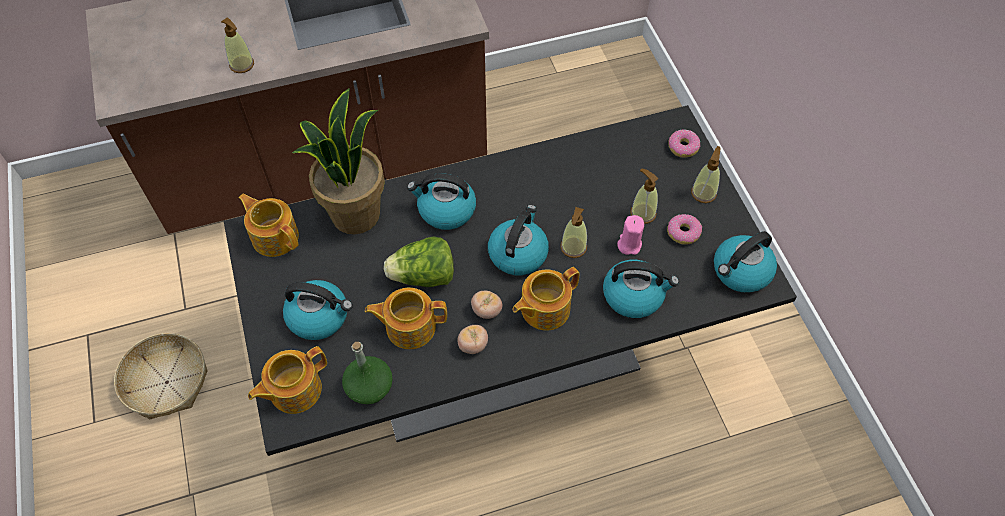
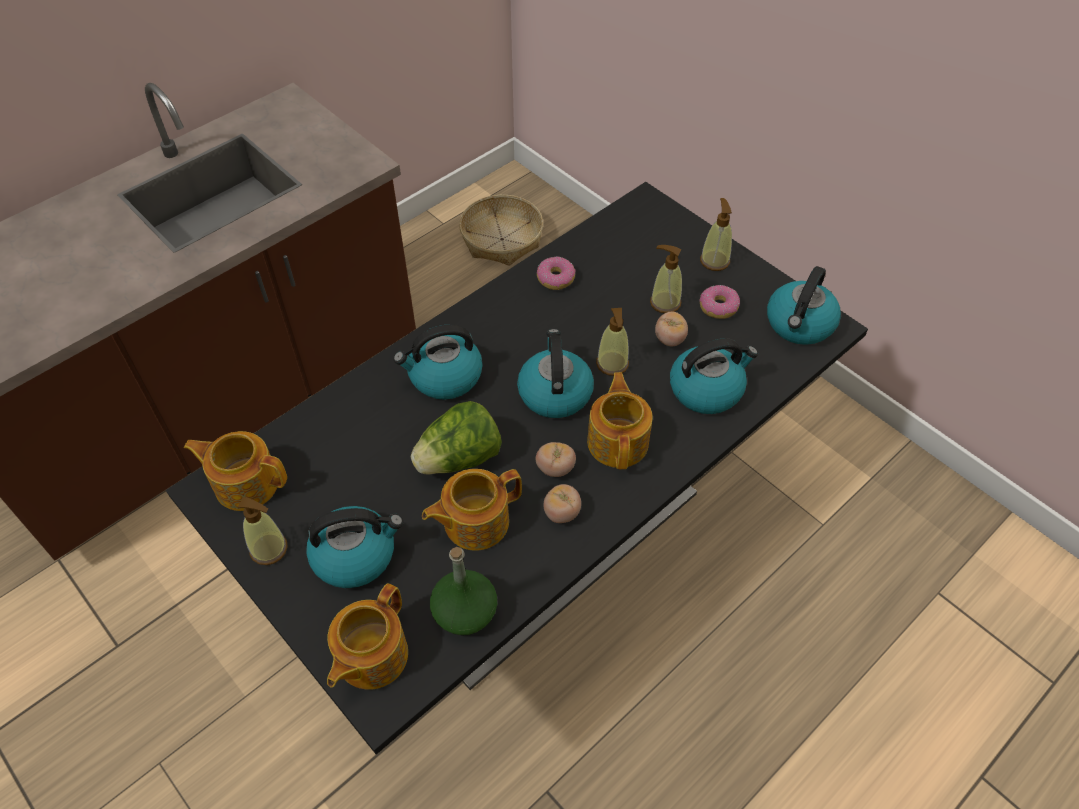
camera: 25 degrees left, 5 degrees down
basket [114,333,208,419] -> basket moved to [459,195,543,266]
soap dispenser [221,18,254,73] -> soap dispenser moved to [238,497,288,565]
potted plant [292,88,385,234] -> none
teapot [512,267,579,330] -> teapot turned 150 degrees clockwise [587,372,653,469]
pink candle [617,215,644,255] -> tomato [655,312,688,346]
donut [668,130,701,158] -> donut moved to [537,256,576,290]

